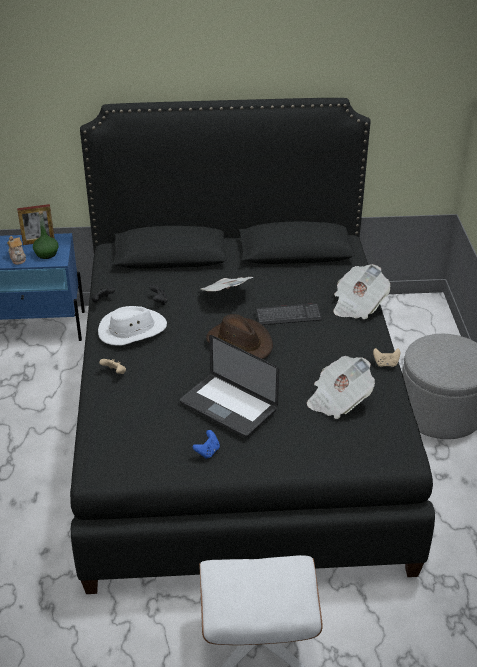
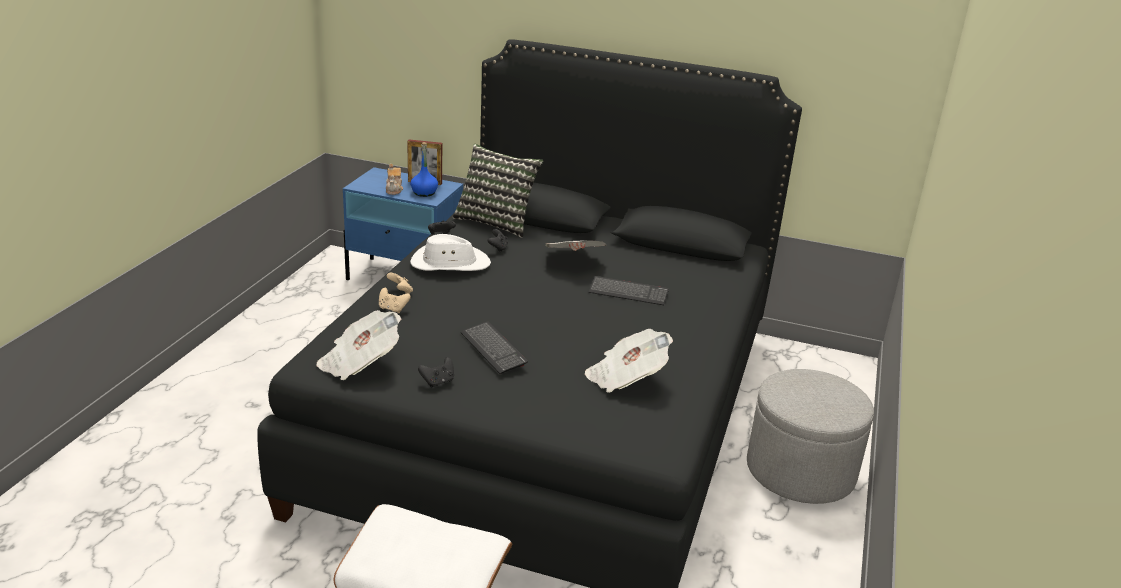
camera: 20 degrees right, 10 degrees down
green bottle [33,211,58,259] -> blue bottle [410,142,438,197]
laptop [180,335,279,438] -> keyboard [461,321,528,374]
blue game controller [193,430,220,459] -> black game controller [418,357,454,388]
brown hat [206,314,273,359] -> none
newspaper [333,264,390,319] -> newspaper moved to [317,310,401,380]
beige game controller [373,348,400,367] -> beige game controller moved to [379,288,411,313]
none -> pillow [453,144,544,238]

